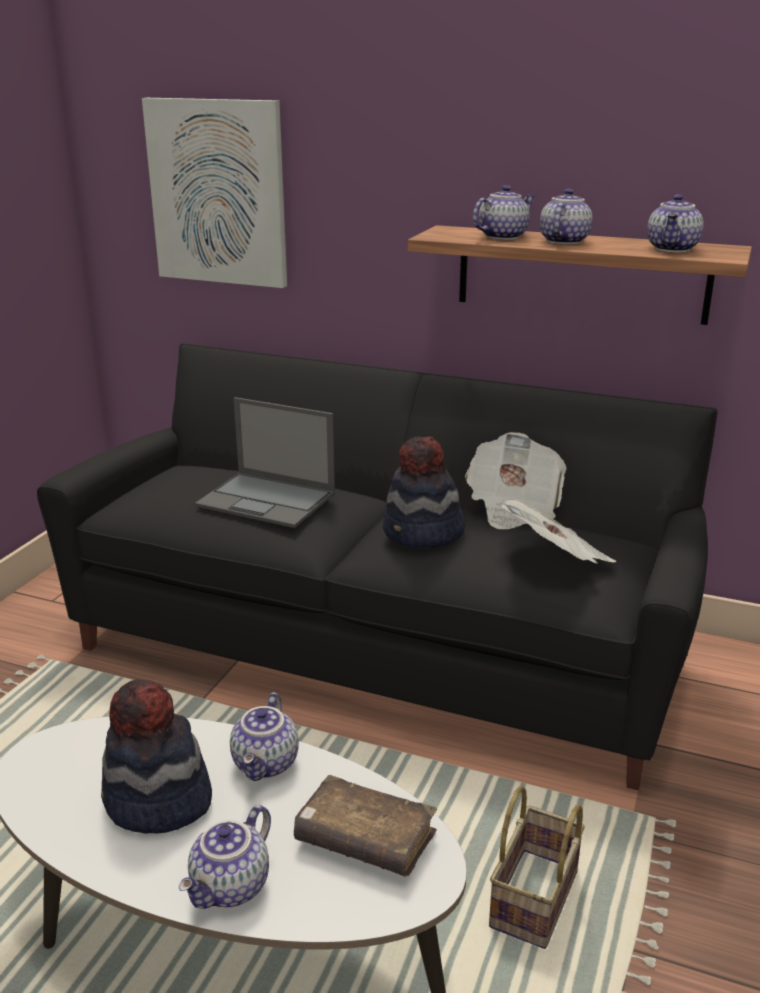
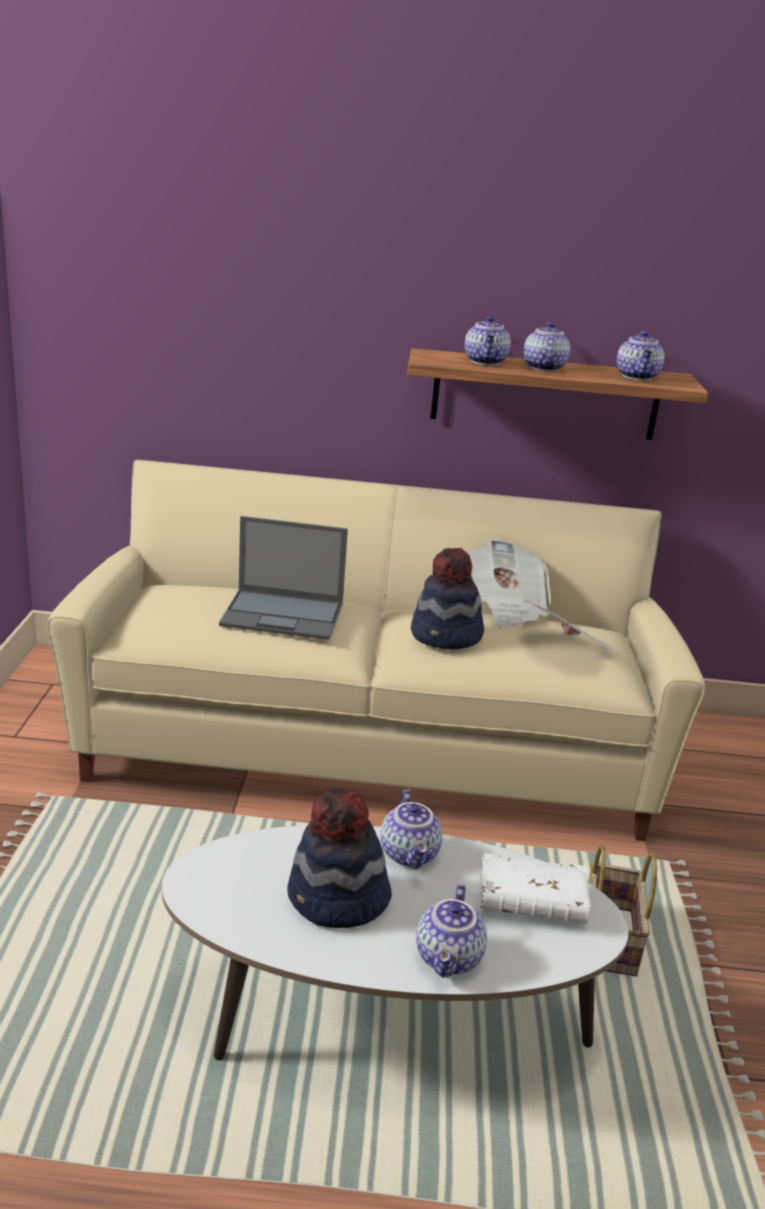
camera: 20 degrees left, 0 degrees up
black sofa [37,343,718,790] -> beige sofa [47,460,705,841]
picture [142,98,287,288] -> none
brown book [294,775,437,877] -> white book [480,853,590,924]
teapot [473,185,535,240] -> teapot turned 150 degrees clockwise [465,316,511,365]

